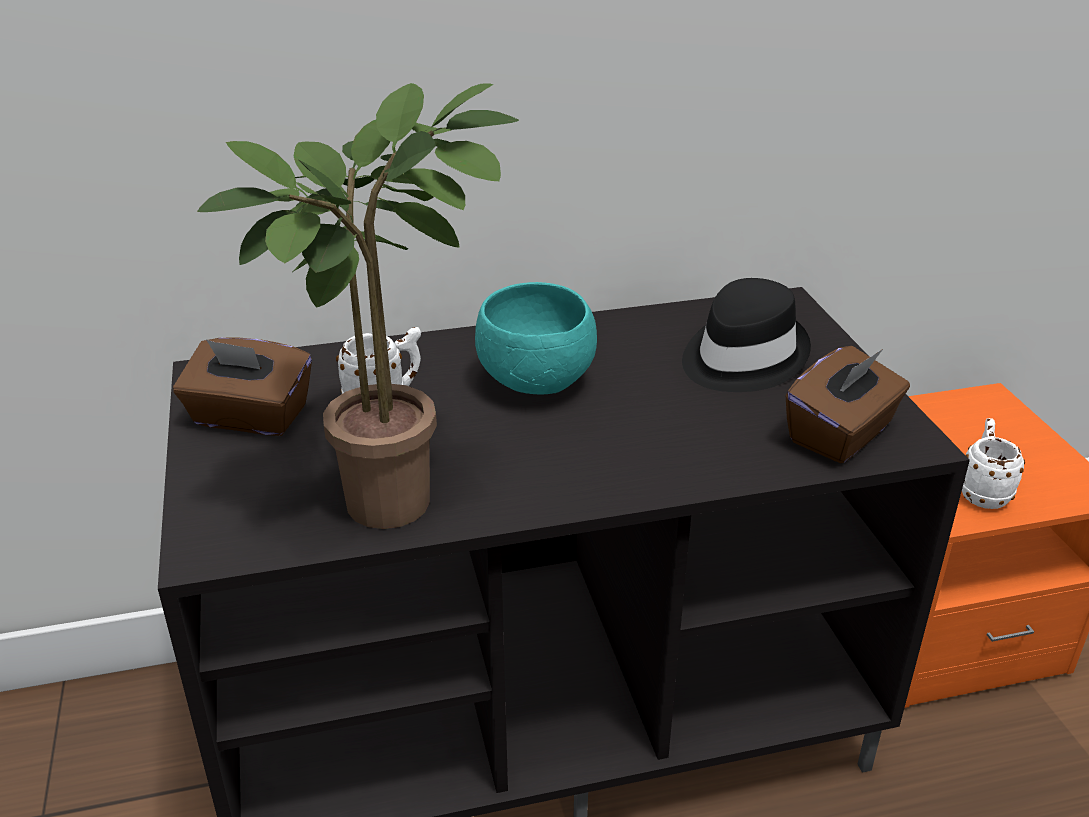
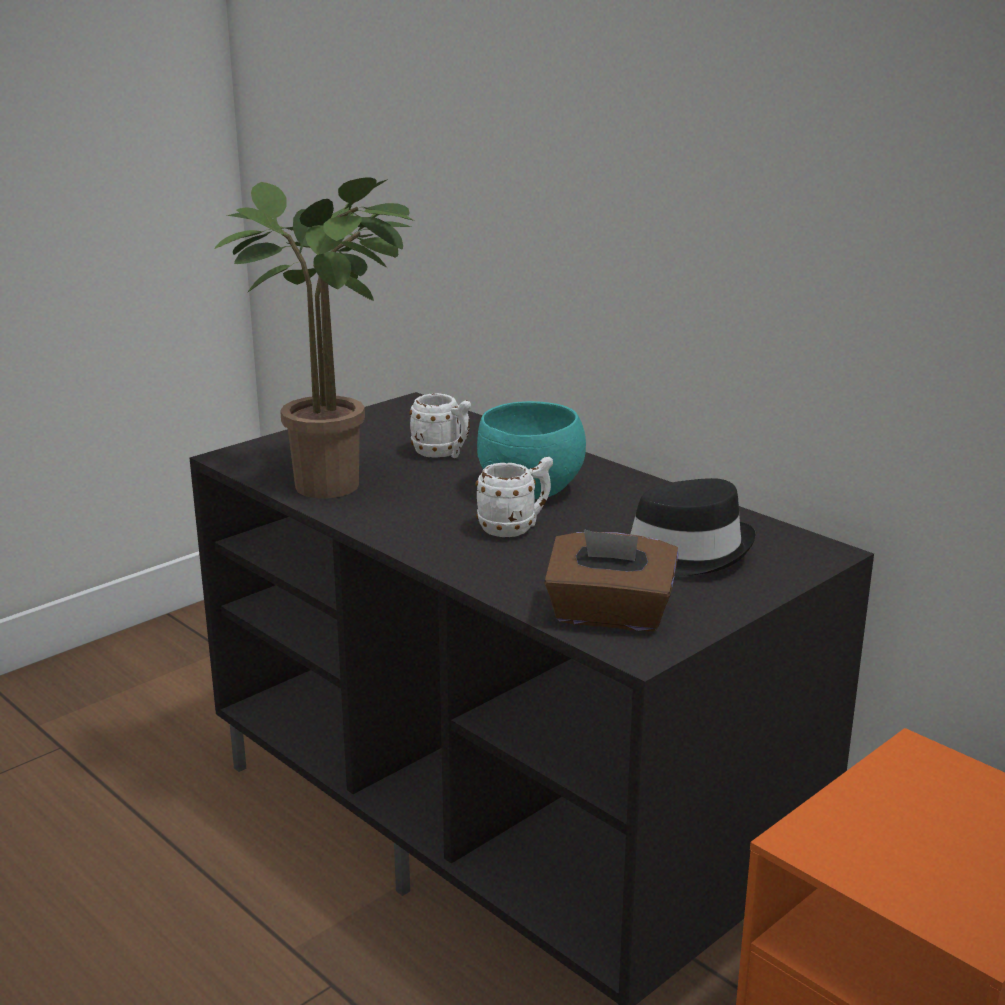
camera: 60 degrees right, 10 degrees down
brown tissue box [173,337,312,436] -> none
white mug [962,418,1025,509] -> white mug moved to [475,457,553,537]

